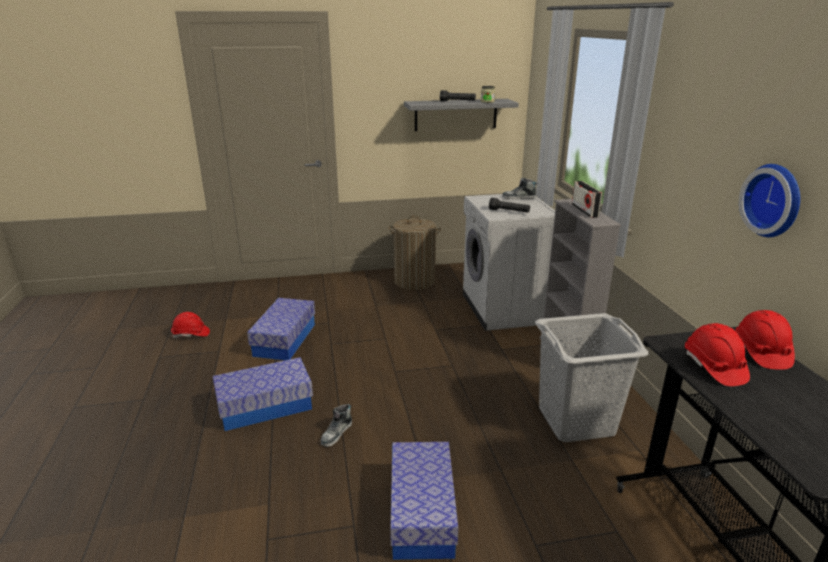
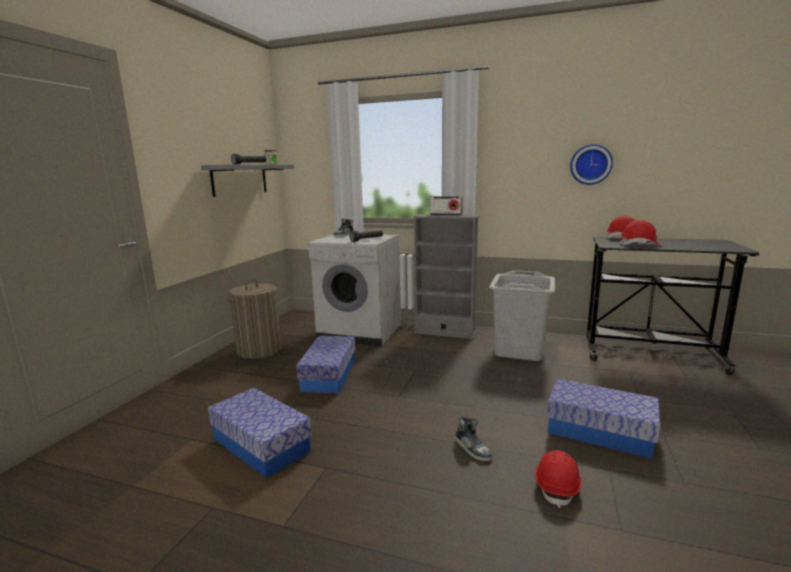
camera: 60 degrees left, 10 degrees down
red hard hat [171,312,210,338] -> red hard hat moved to [535,450,582,508]
storage box [213,357,313,431] -> storage box moved to [296,336,355,393]

